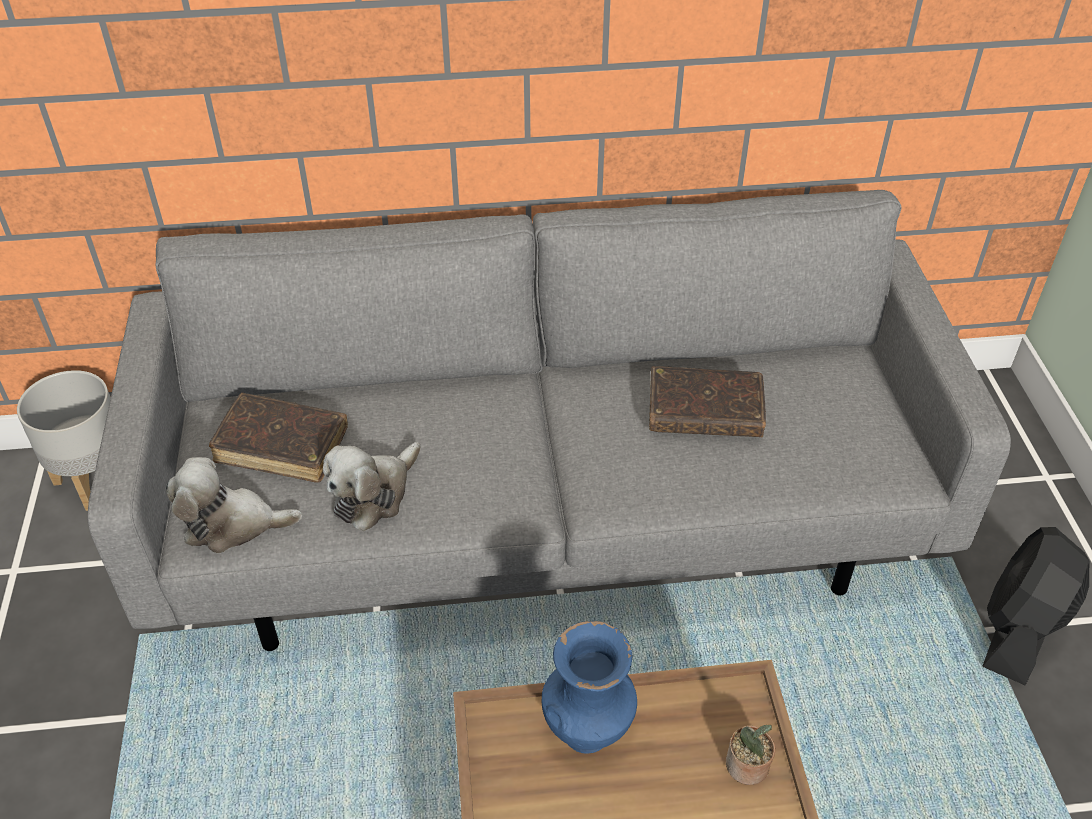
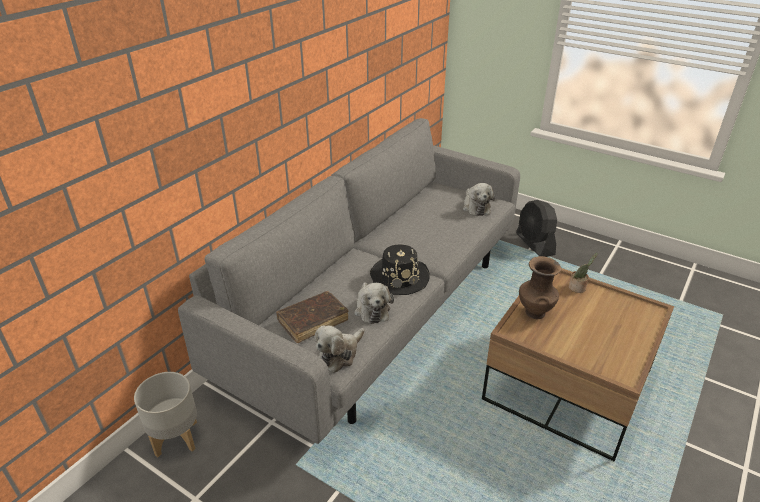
camera: 50 degrees left, 10 degrees down
blue vase [542,621,637,754] -> brown vase [519,256,561,319]
brown book [649,366,766,437] -> none
none -> black hat [370,244,430,295]
none -> plush toy [463,183,495,216]

